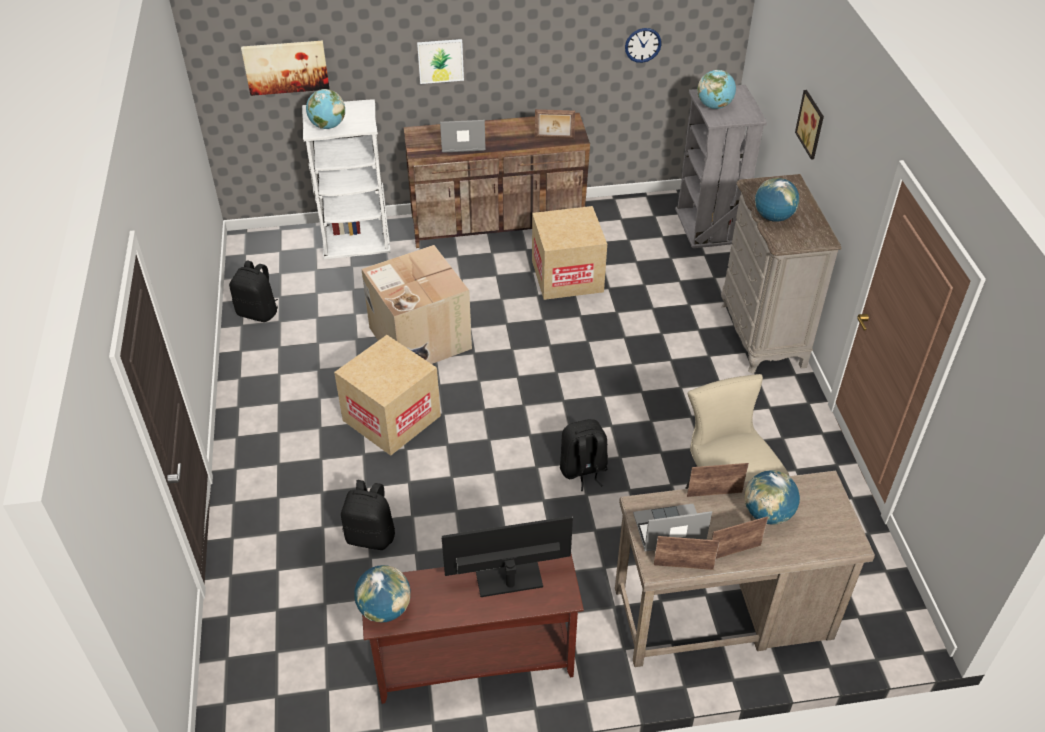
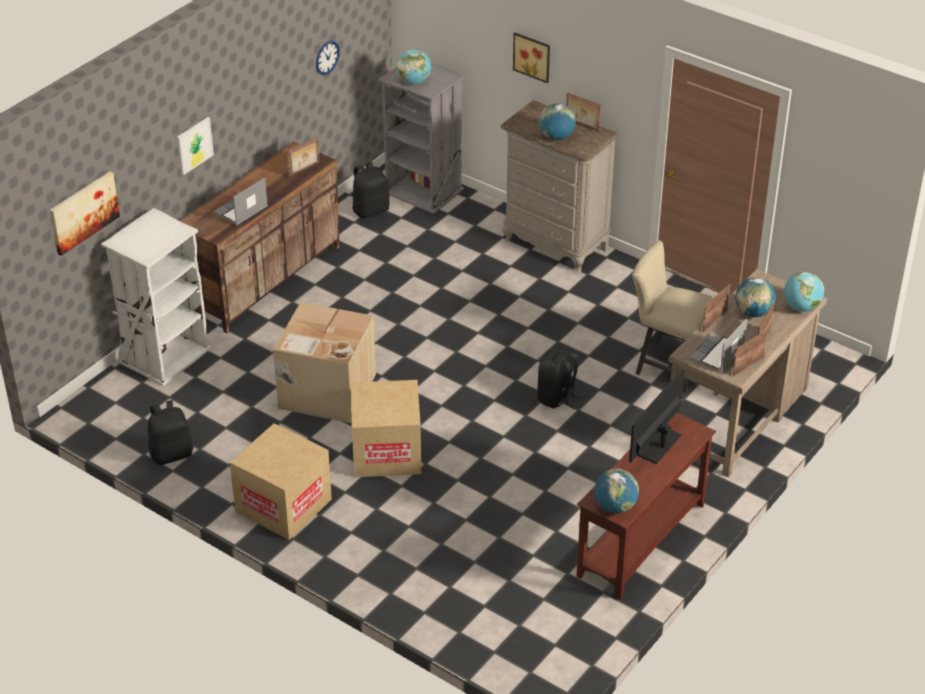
camera: 45 degrees left, 5 degrees down
globe [306,89,345,129] -> globe moved to [784,272,824,312]
black backpack [341,480,395,550] -> black backpack moved to [352,162,389,218]
cardboard box [532,206,607,300] -> cardboard box moved to [230,423,332,540]
none -> picture frame [566,92,601,131]

